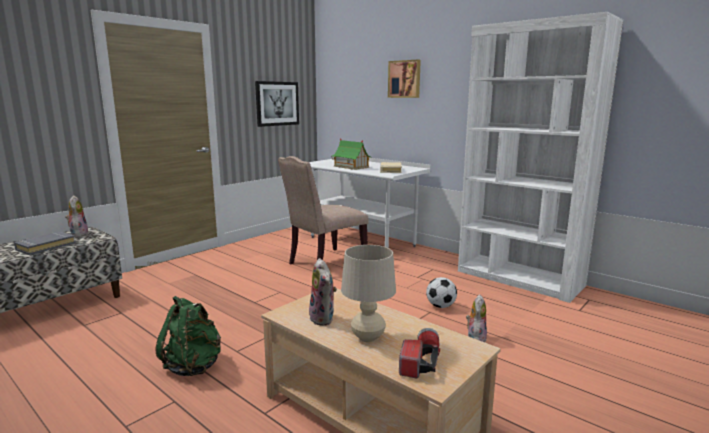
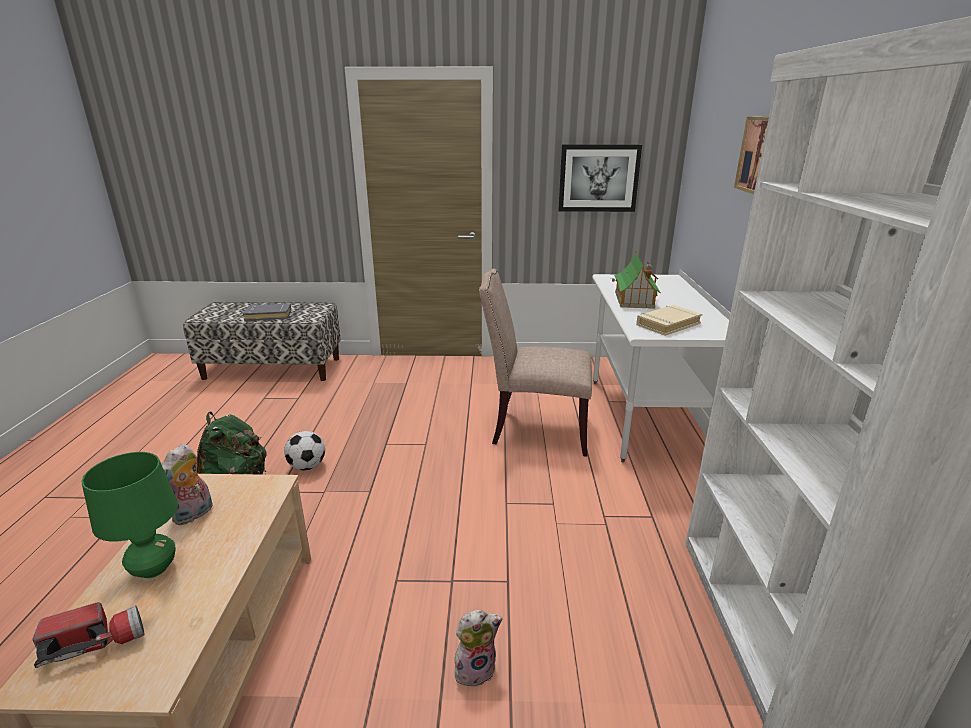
camera: 50 degrees right, 10 degrees up
plush toy [65,196,89,237] -> none
beige table lamp [341,245,396,342] -> green table lamp [82,452,178,578]
football [426,277,457,308] -> football moved to [284,431,325,471]

